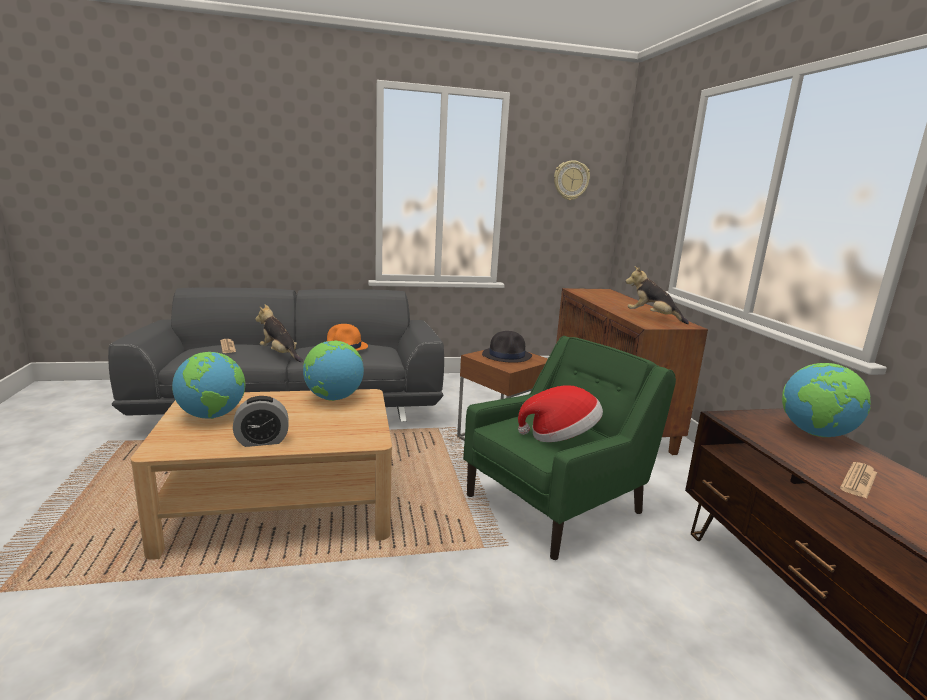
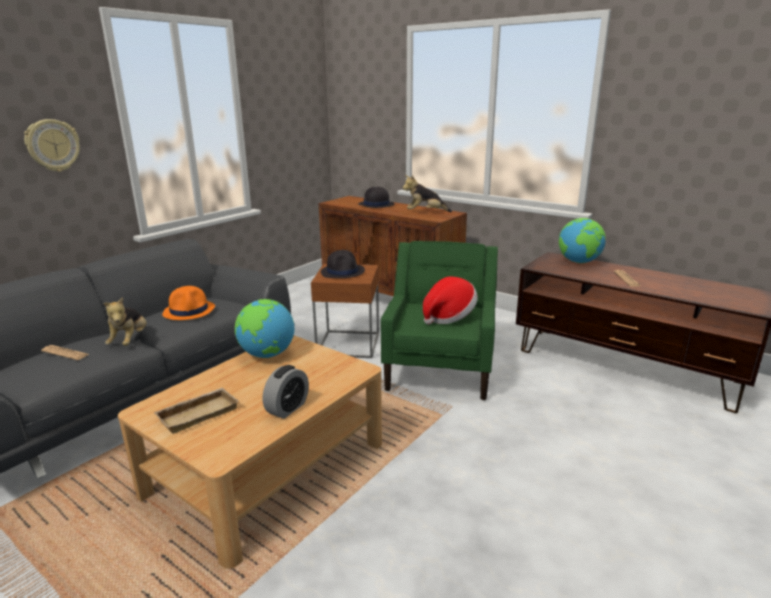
camera: 40 degrees left, 5 degrees up
globe [172,352,245,419] -> beige tray [154,388,239,434]
plush toy [255,304,303,362] -> plush toy turned 90 degrees counterclockwise [104,297,147,346]
wall clock [554,160,590,200] -> wall clock moved to [24,119,80,172]
none -> black hat [358,187,395,208]

